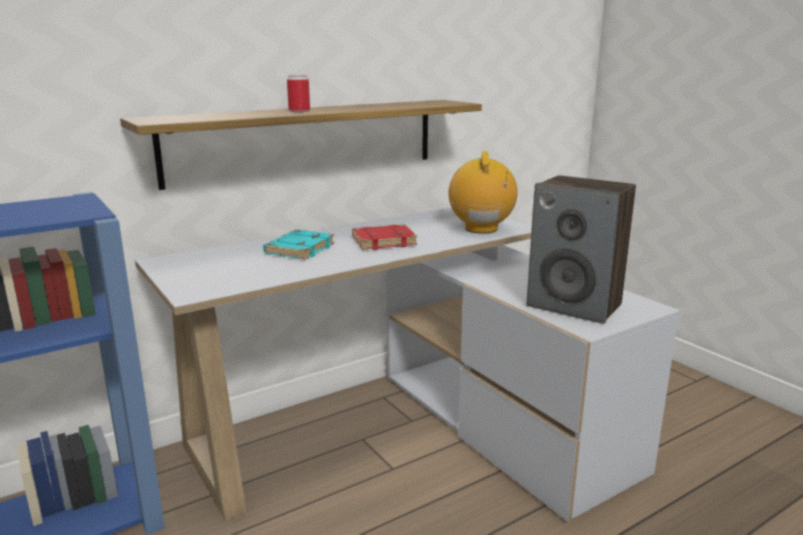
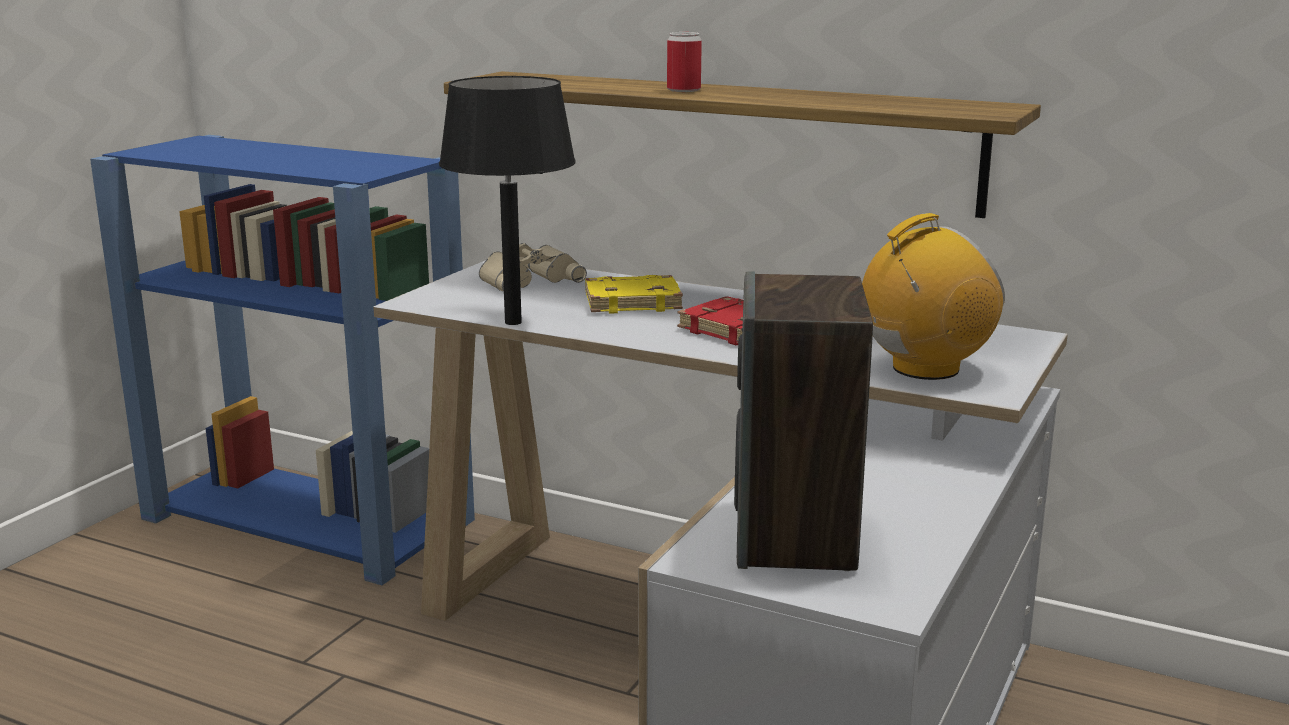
camera: 60 degrees right, 0 degrees up
turquoise book [263,230,334,260] -> yellow book [585,275,683,314]
none -> black table lamp [439,76,576,325]
none -> beige binoculars [479,243,587,291]

